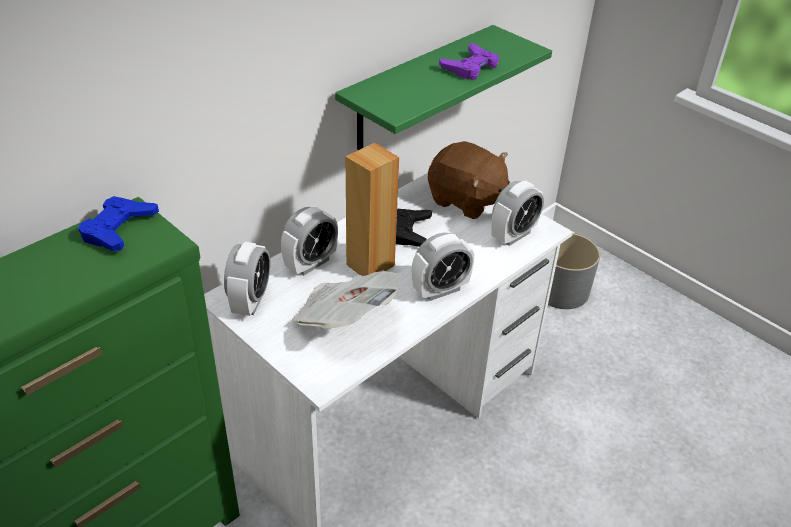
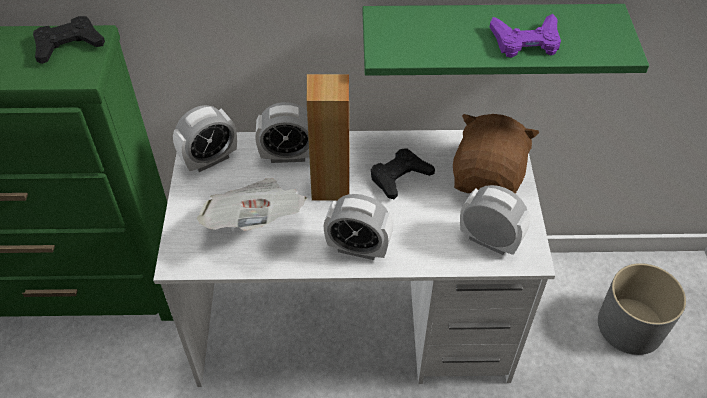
camera: 45 degrees right, 10 degrees up
blue game controller [78,196,159,251] -> black game controller [33,16,105,64]
brown plush toy [428,141,510,219] -> brown plush toy turned 150 degrees counterclockwise [453,114,539,194]
alarm clock [491,181,544,246] -> alarm clock turned 150 degrees counterclockwise [460,185,531,255]

